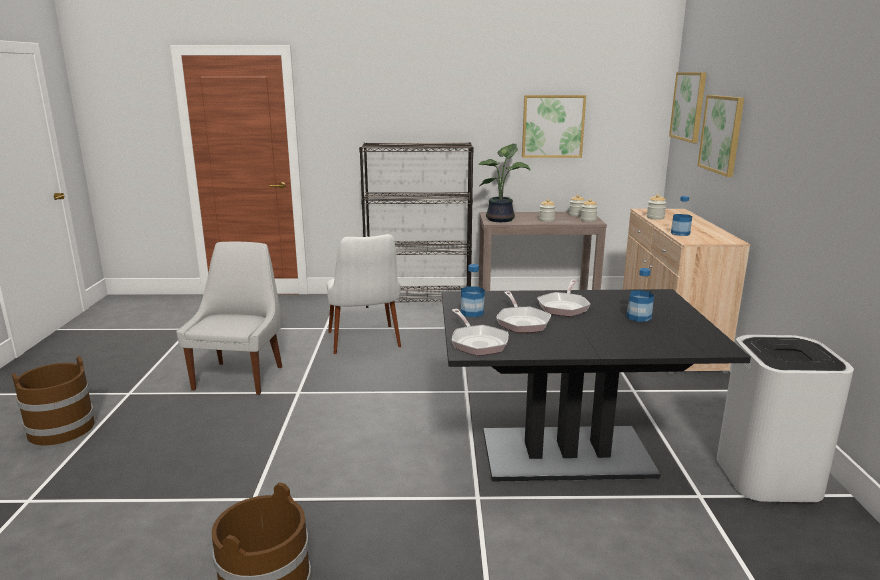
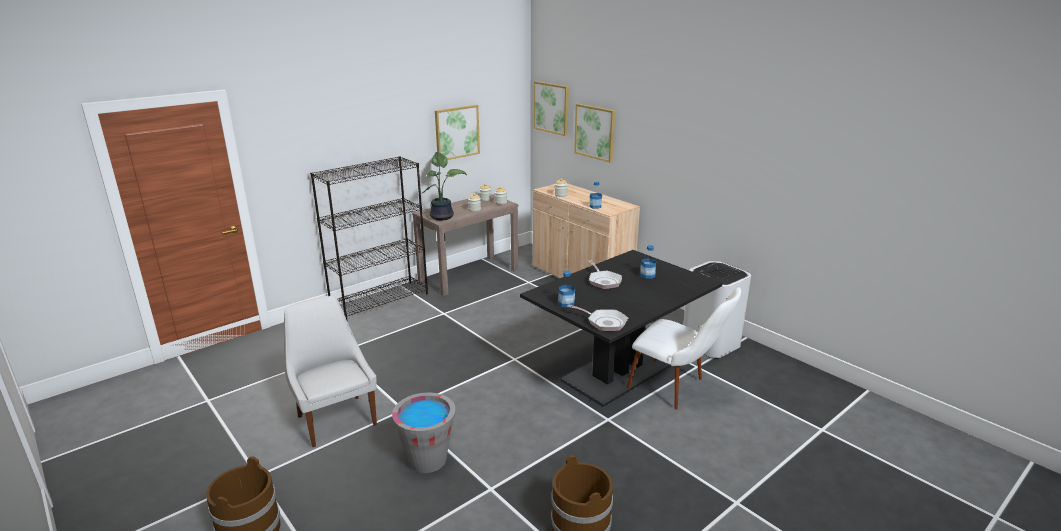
camera: 40 degrees left, 5 degrees up
white chair [327,234,401,354] -> white chair moved to [627,288,741,410]
frying pan [496,291,551,333] -> none
none -> grey bucket [392,393,455,473]

